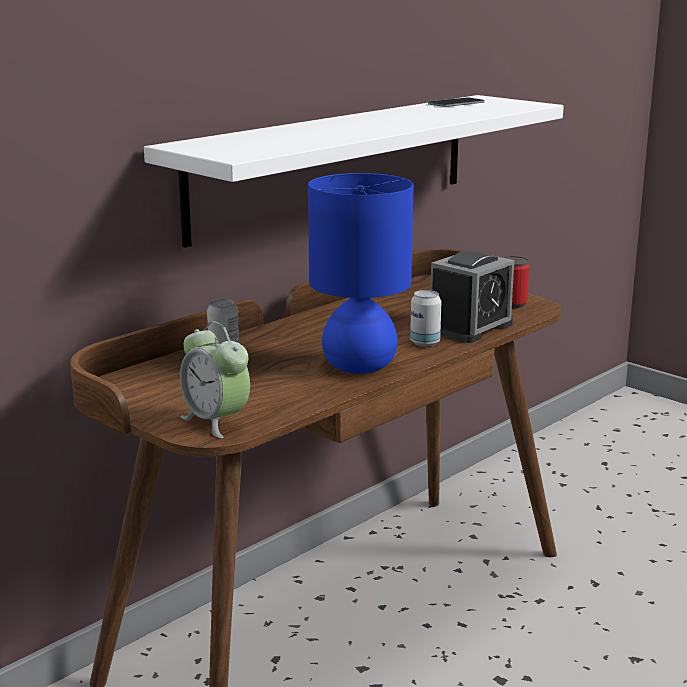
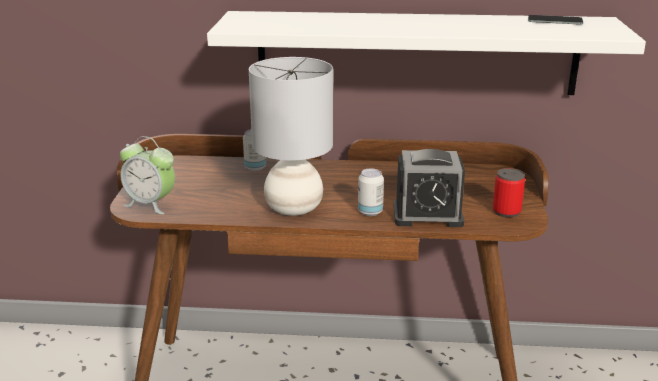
camera: 50 degrees right, 5 degrees up
alarm clock [180,321,250,439] -> alarm clock turned 75 degrees counterclockwise [120,136,175,214]
blue table lamp [308,173,414,374] -> grey table lamp [249,57,333,216]

